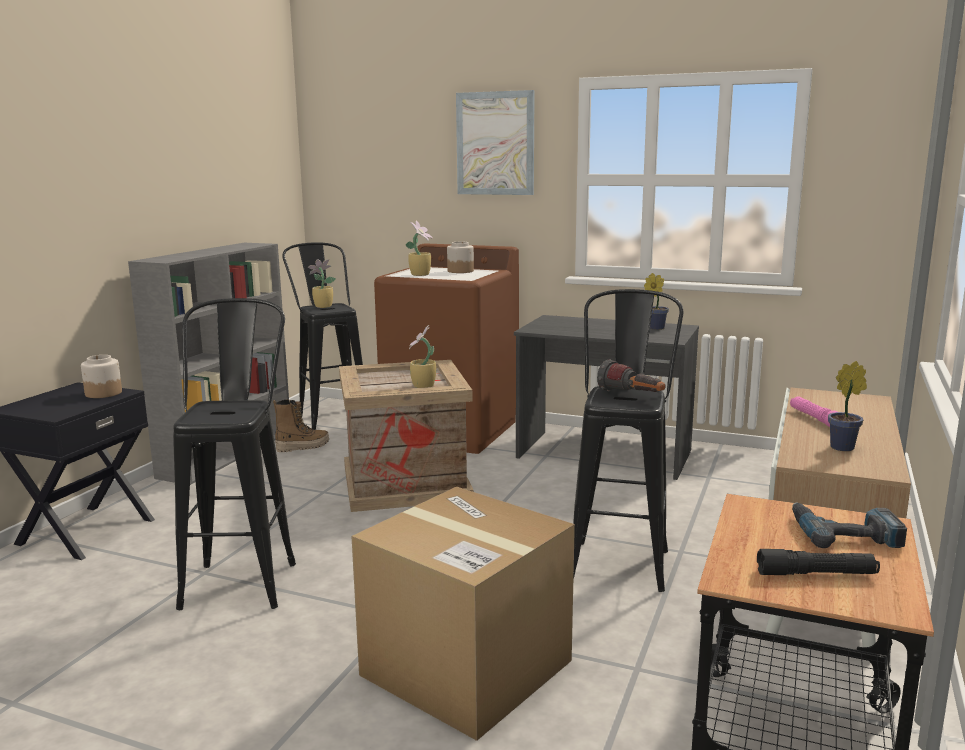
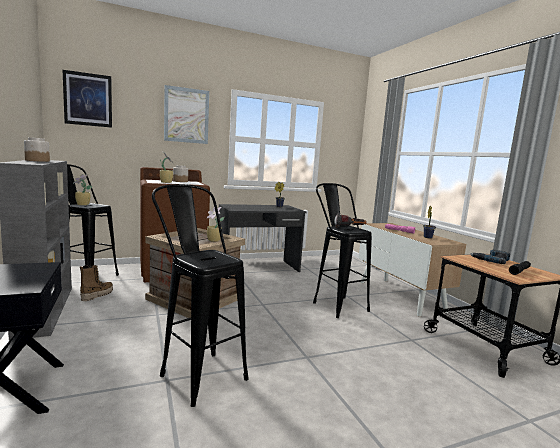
camera: 45 degrees left, 5 degrees down
jar [81,355,122,398] -> jar moved to [24,137,50,162]
cardboard box [351,486,575,741] -> none
none -> picture [63,70,112,128]

